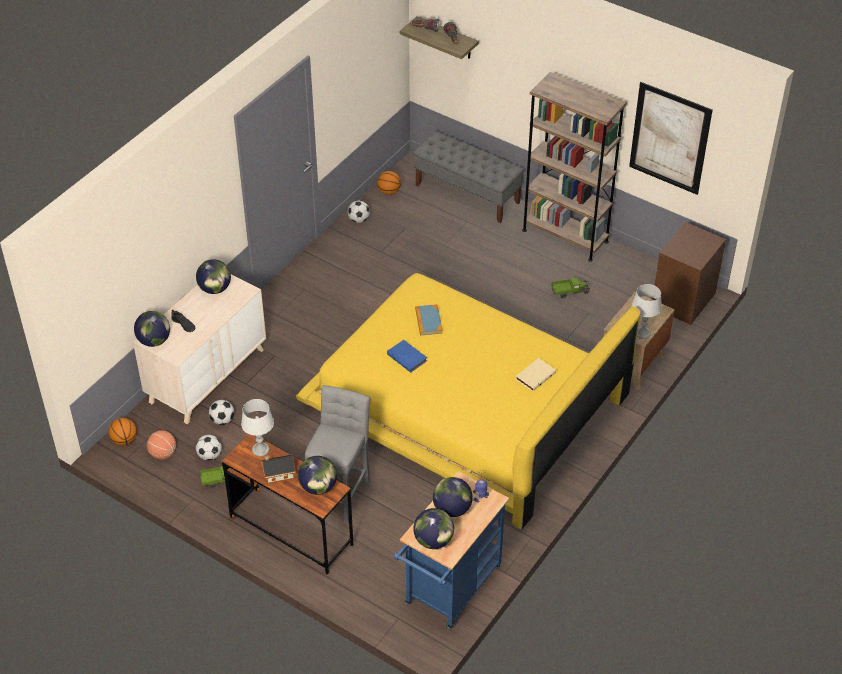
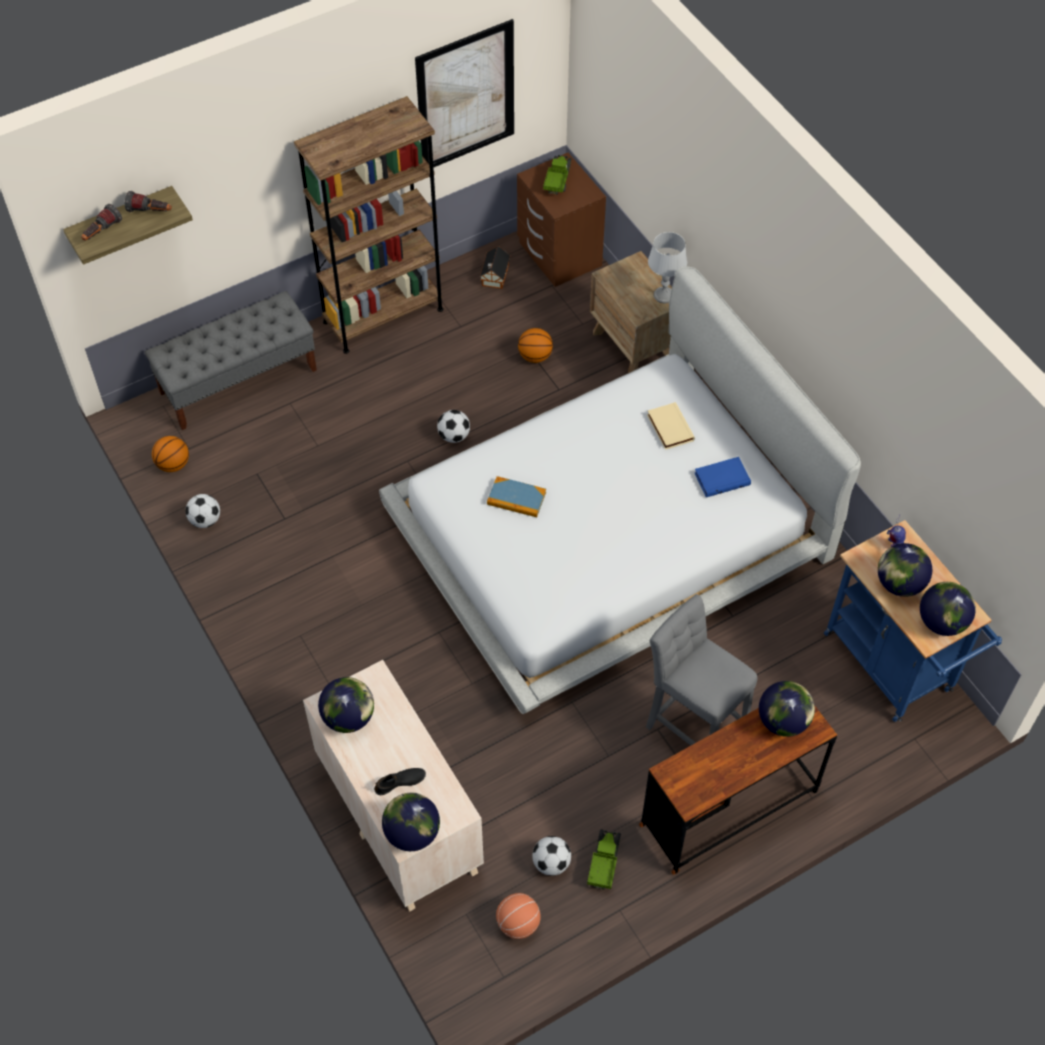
camera: 65 degrees left, 10 degrees up
basketball [108,418,137,446] -> basketball moved to [518,328,553,363]
football [209,400,234,425] -> football moved to [437,410,470,443]
grey table lamp [241,399,274,457] -> none
toy house [261,454,296,484] -> toy house moved to [480,246,510,289]
yellow bed [296,273,641,529] -> white bed [379,266,861,714]
blue book [387,340,427,373] -> blue book moved to [695,457,751,497]
toy truck [551,278,590,299] -> toy truck moved to [543,155,572,195]

